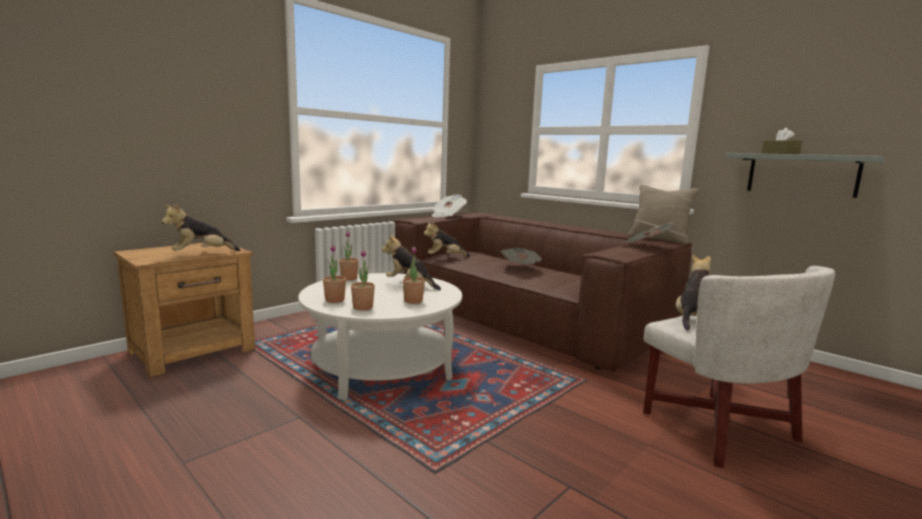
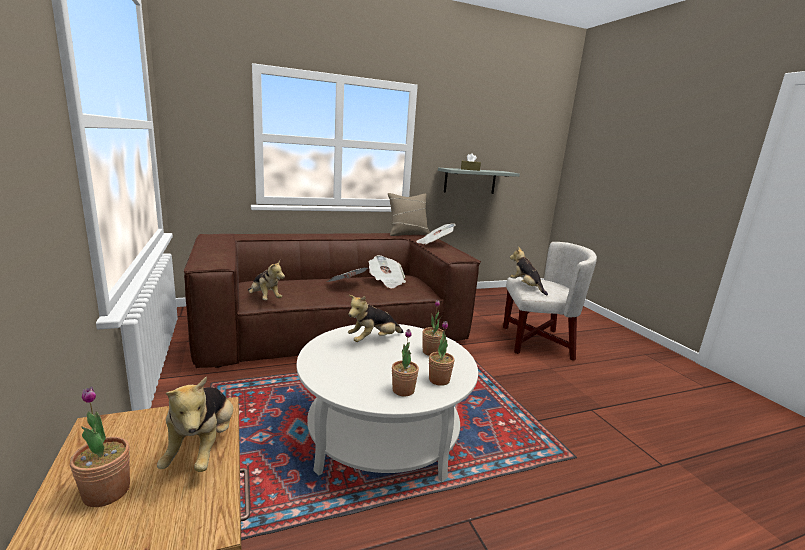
camera: 65 degrees left, 5 degrees up
potted plant [339,231,359,281] -> potted plant moved to [70,386,130,507]
plush toy [424,221,470,257] -> plush toy turned 60 degrees counterclockwise [248,260,285,300]
newspaper [431,194,467,217] -> newspaper moved to [369,255,406,289]

